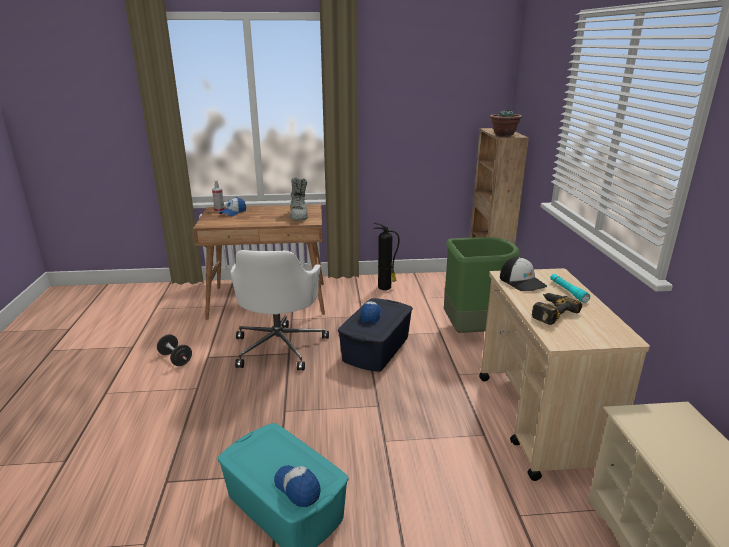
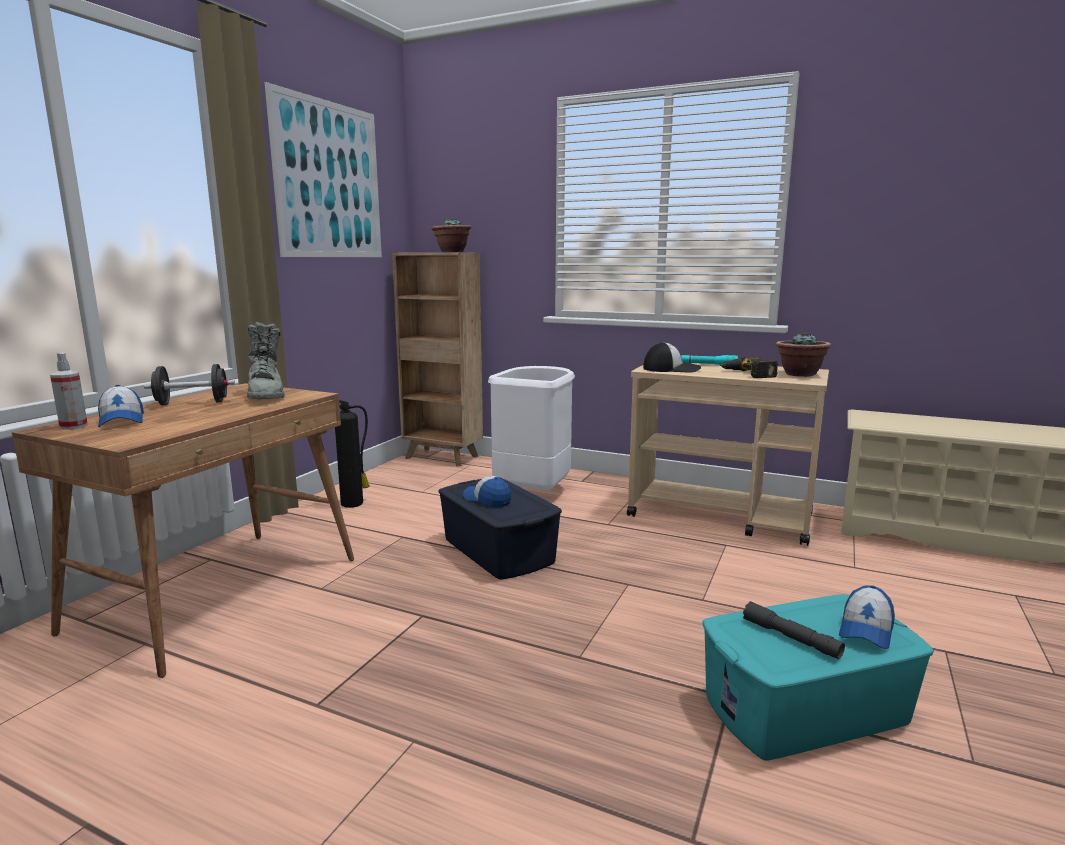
camera: 60 degrees left, 10 degrees down
black dumbbell [157,334,192,366] -> black dumbbell moved to [144,364,235,405]
white office chair [230,250,329,370] -> none
cap [274,465,321,507] -> cap turned 45 degrees counterclockwise [839,585,895,649]
grey boot [290,177,308,220] -> grey boot turned 45 degrees clockwise [247,322,285,399]
green trash can [444,237,519,333] -> white trash can [488,366,575,490]
none -> picture [265,82,382,257]
none -> grey flashlight [743,601,845,659]
none -> potted plant [776,332,831,377]

